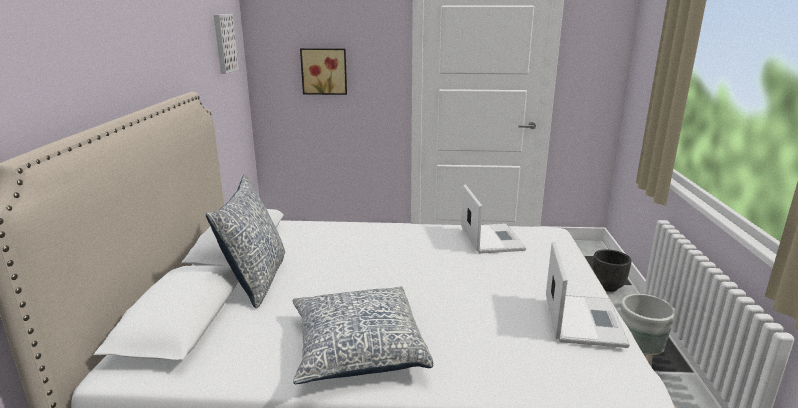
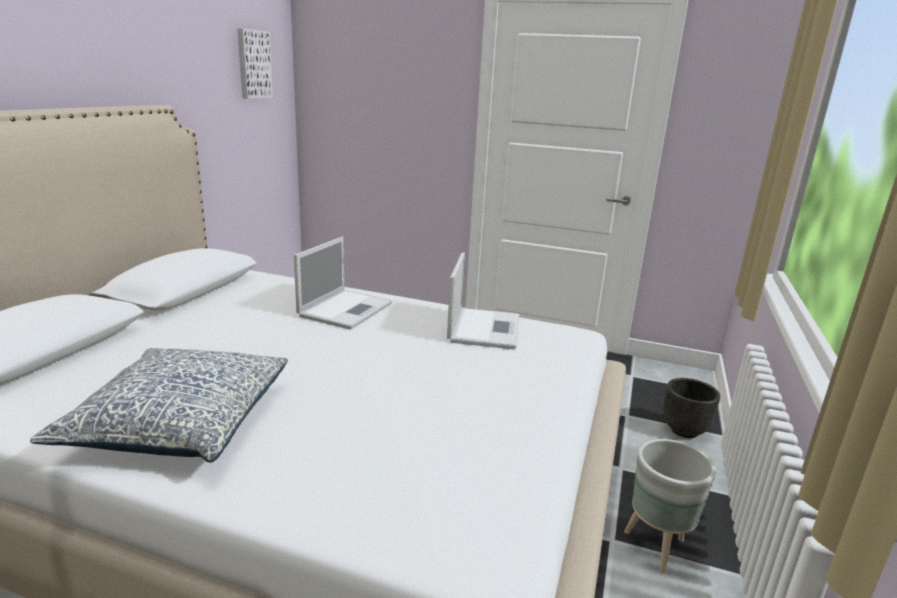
camera: 15 degrees right, 0 degrees up
pillow [206,174,285,308] -> none
picture [300,48,347,95] -> none
laptop [546,242,630,348] -> laptop moved to [294,237,392,330]

